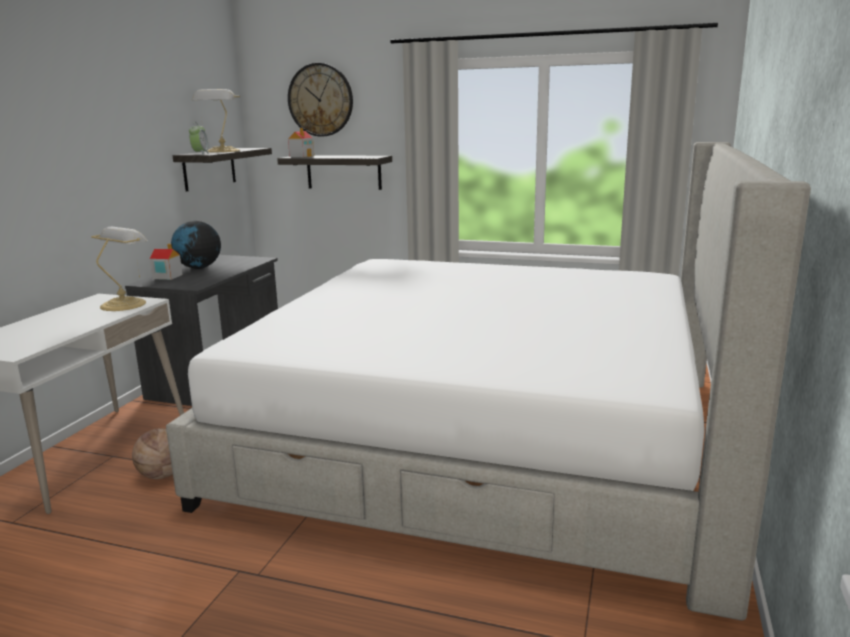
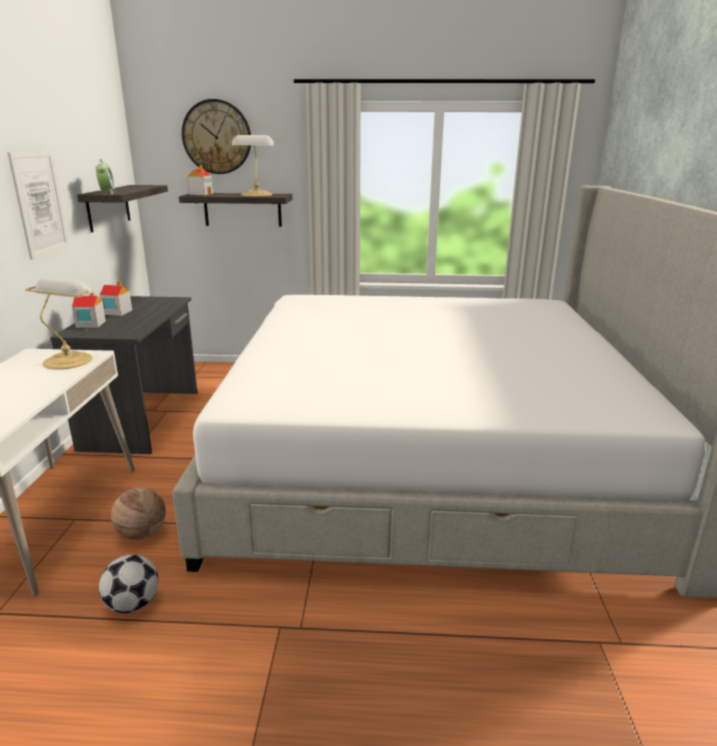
camera: 15 degrees left, 5 degrees up
globe [171,221,221,269] -> toy house [99,280,132,316]
table lamp [192,89,240,152] -> table lamp moved to [230,135,276,196]
none -> picture [7,150,70,259]
none -> football [99,554,159,613]

